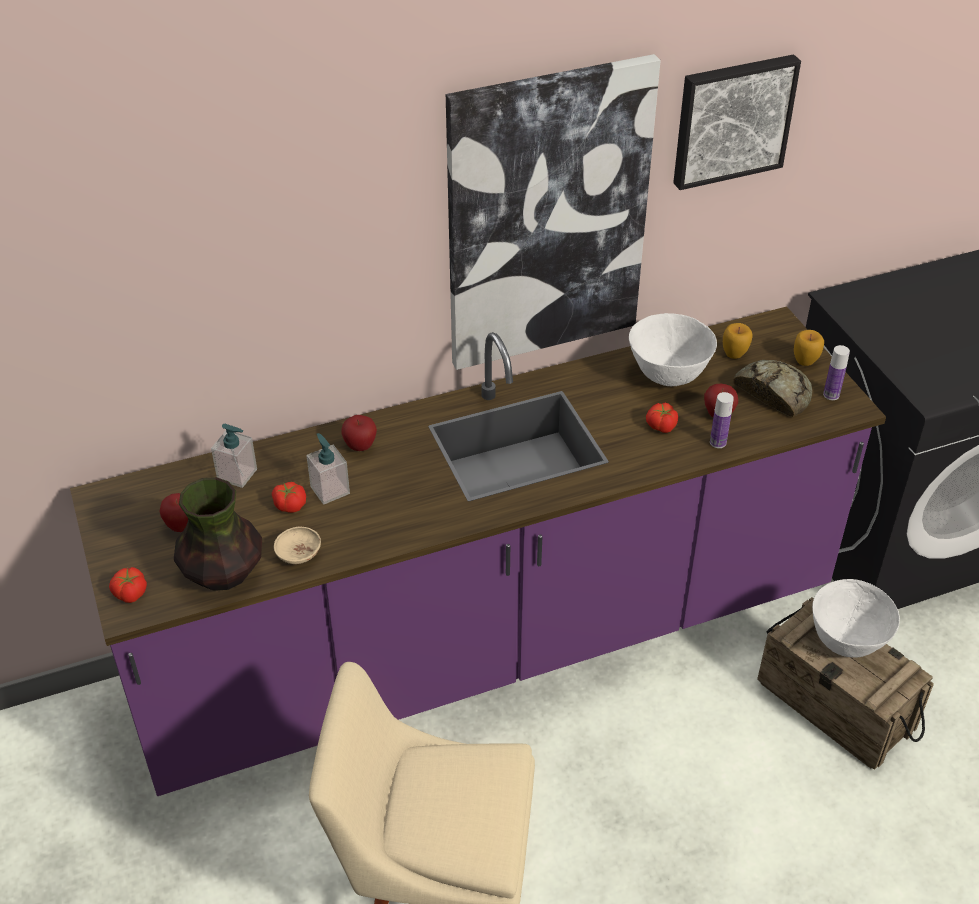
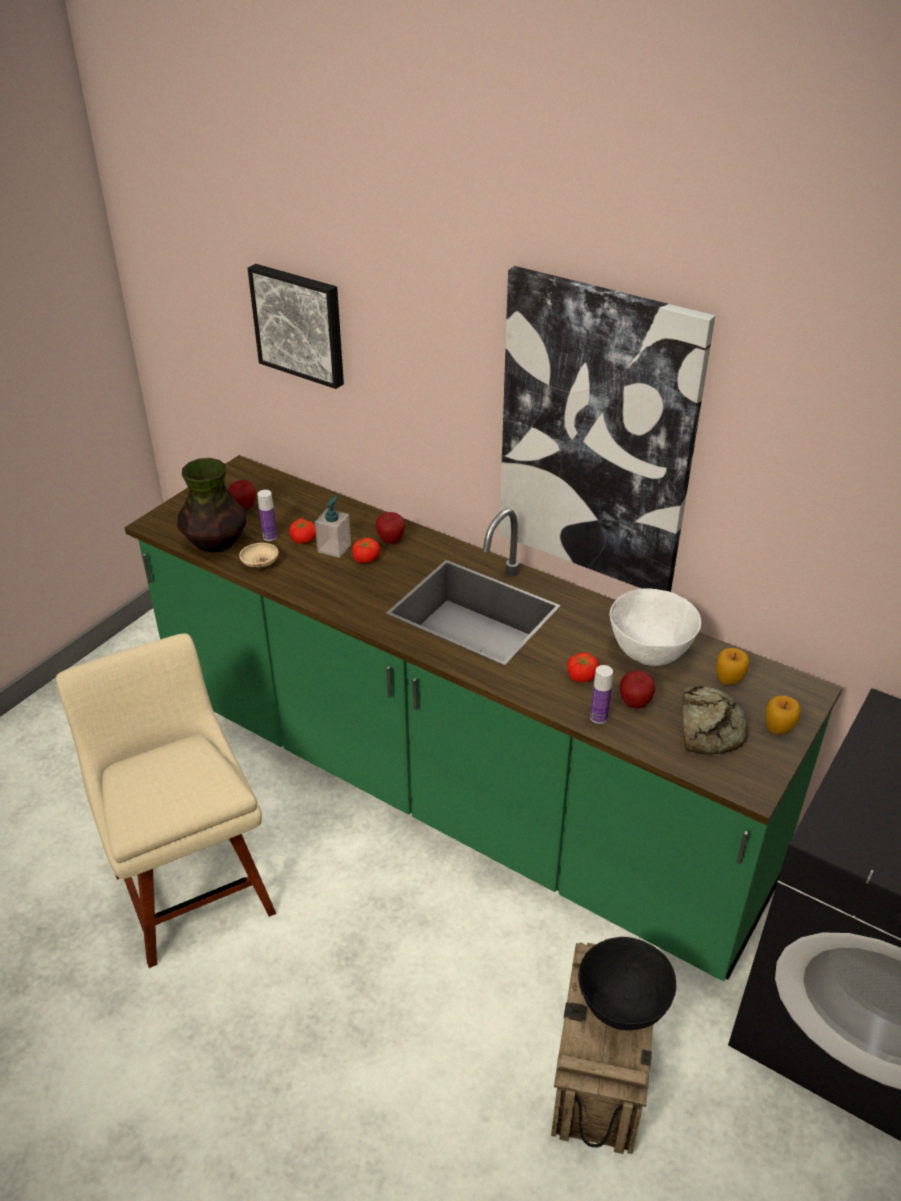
camera: 55 degrees right, 5 degrees down
purple counter [70,306,886,796] -> green counter [124,455,843,981]
tomato [109,567,147,603] -> tomato moved to [352,538,380,563]
soap dispenser [211,424,257,488] -> none
picture [673,54,801,190] -> picture moved to [248,264,344,389]
white bowl [812,579,900,657] -> black bowl [578,937,676,1030]
bottle [823,345,850,400] -> bottle moved to [257,490,277,541]

